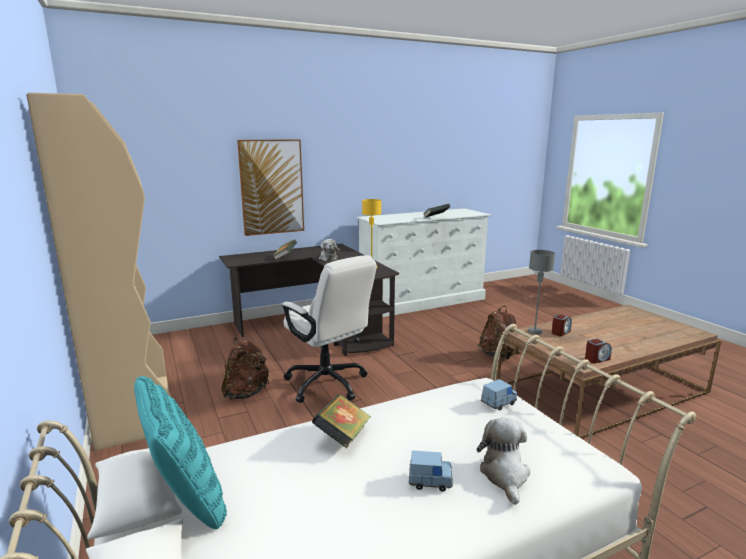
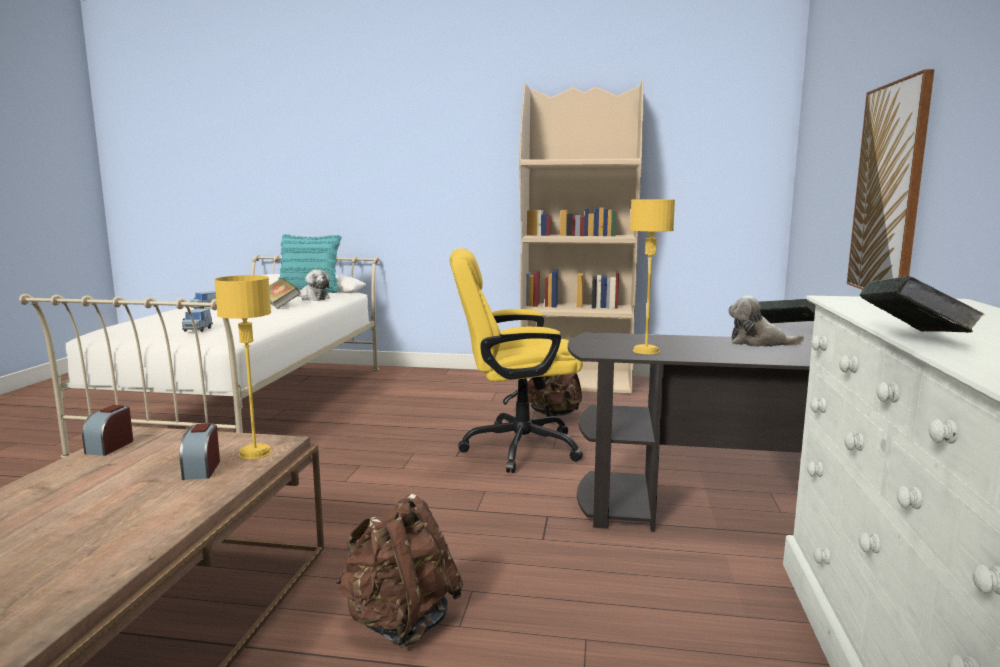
camera: 125 degrees right, 5 degrees down
white office chair [282,255,377,403] -> yellow office chair [450,248,583,473]
plush toy [477,418,530,505] -> plush toy moved to [298,269,330,301]
grey table lamp [527,250,555,335] -> yellow table lamp [214,275,272,459]

